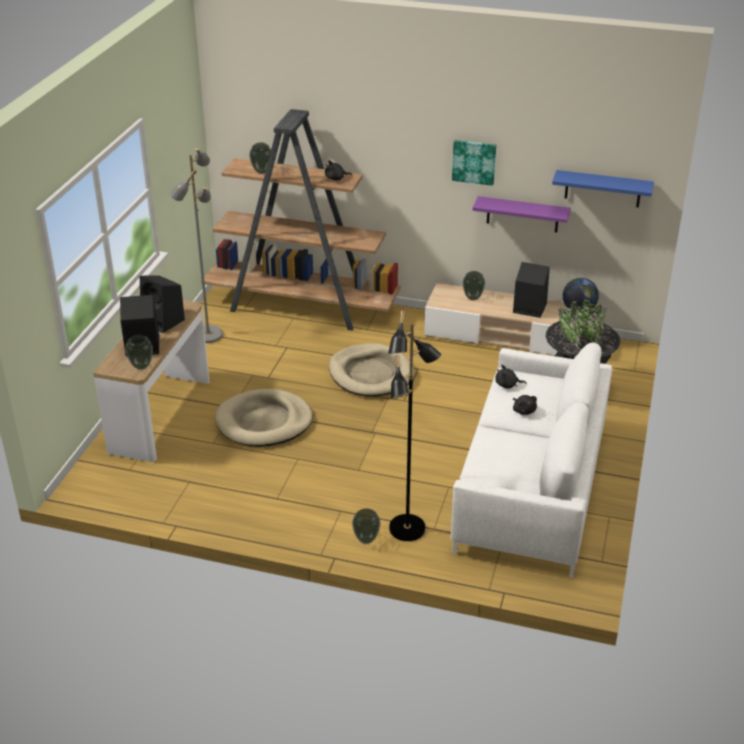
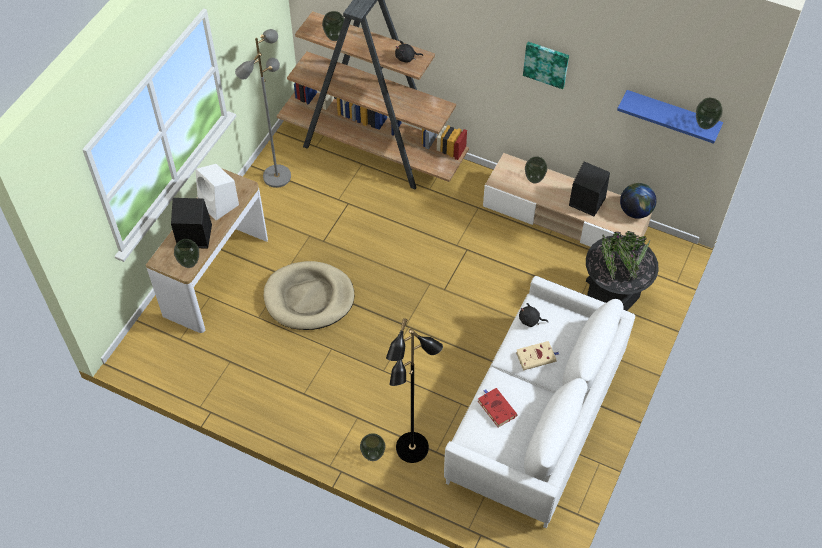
camera: 10 degrees right, 20 degrees up
black speaker [140,276,185,333] -> white speaker [195,164,239,220]
beige dog bed [329,343,414,397] -> none
purple shelf [472,196,571,232] -> none
black plush toy [513,395,537,415] -> beige book [516,341,559,370]
none -> red book [478,388,518,428]
none -> vase [696,98,722,129]

